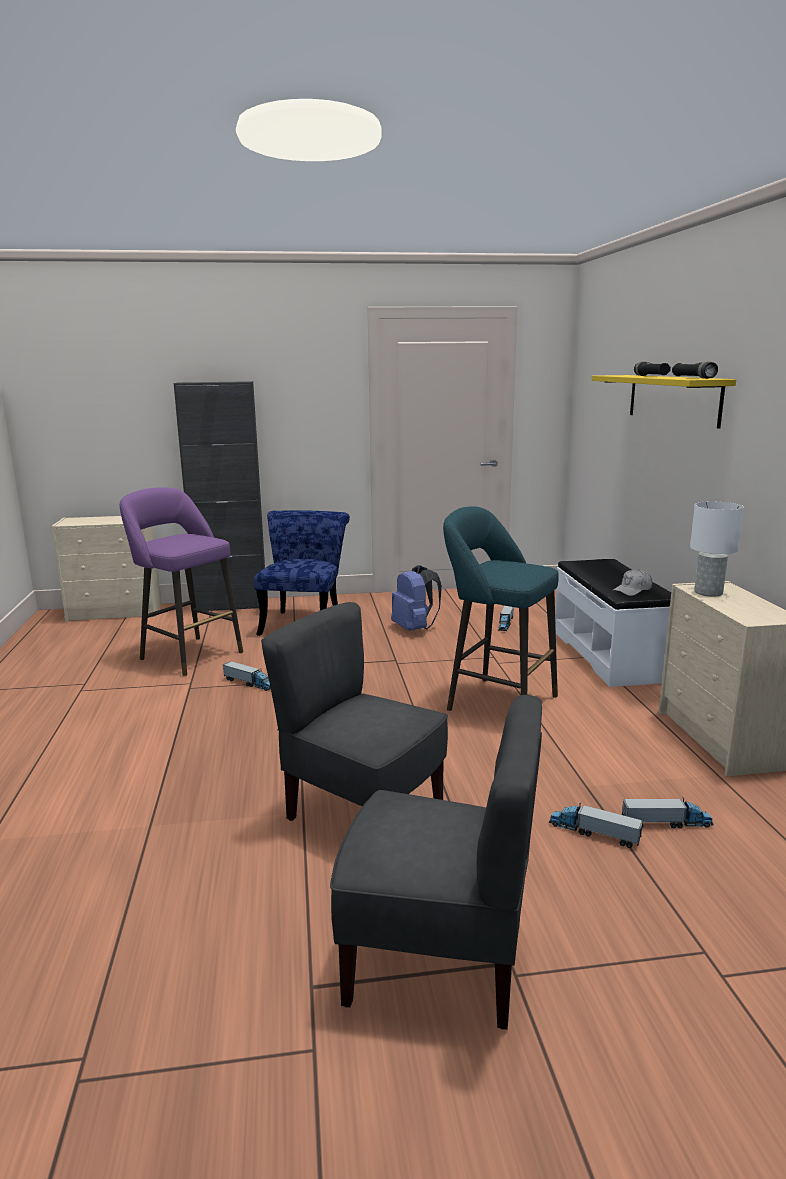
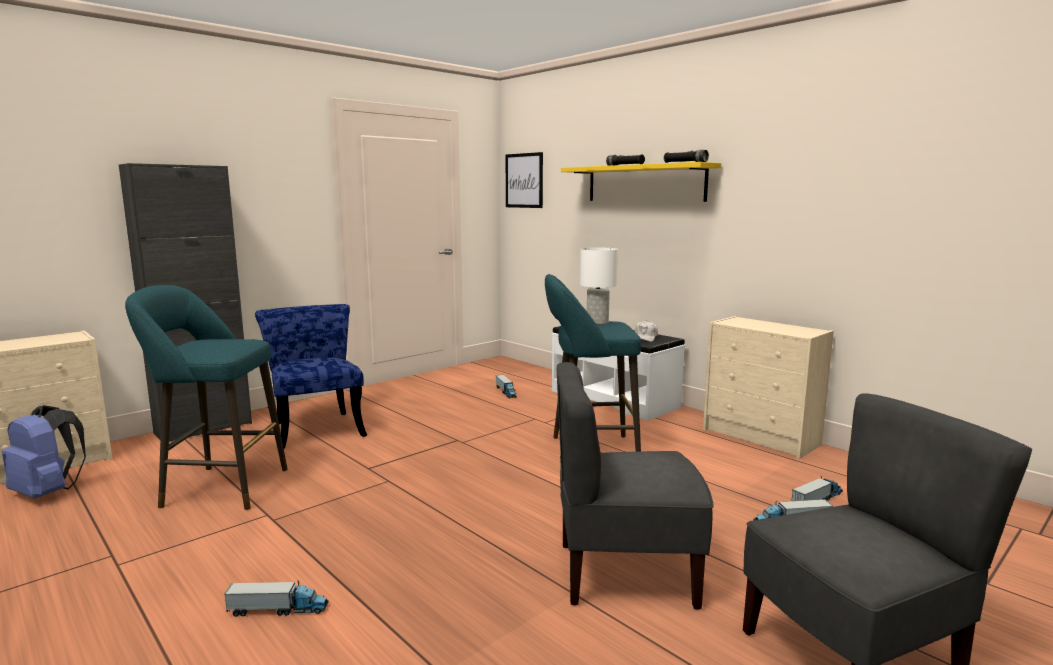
camera: 35 degrees left, 5 degrees down
purple stool [120,487,243,676] -> turquoise stool [125,285,288,510]
toy truck [223,661,271,691] -> toy truck moved to [224,580,329,617]
blue backpack [391,565,442,631] -> blue backpack moved to [2,405,86,499]
white table lamp [690,502,744,597] -> white table lamp moved to [580,248,618,325]
none -> picture [506,152,543,208]

